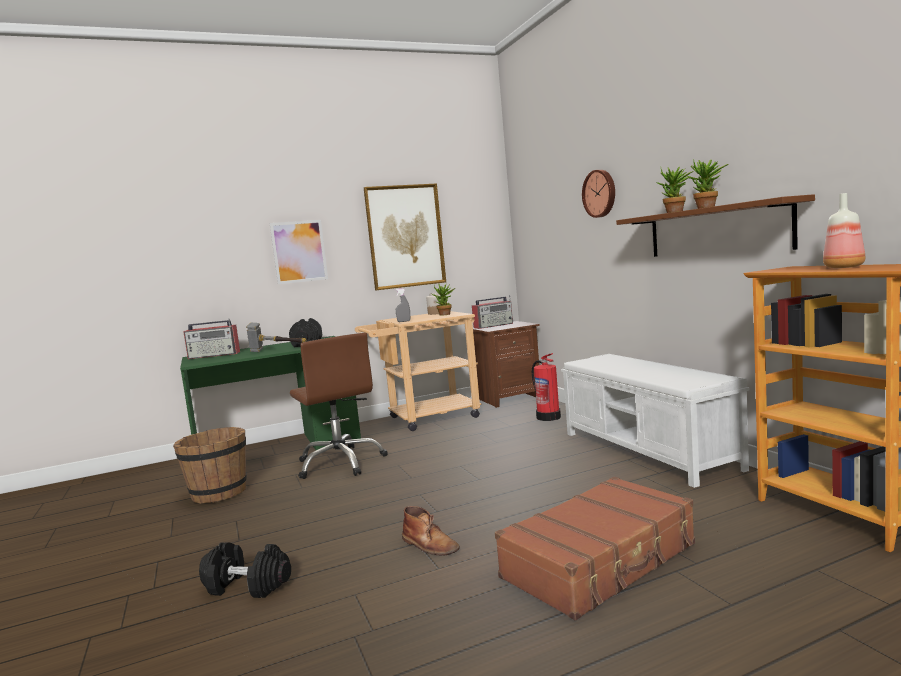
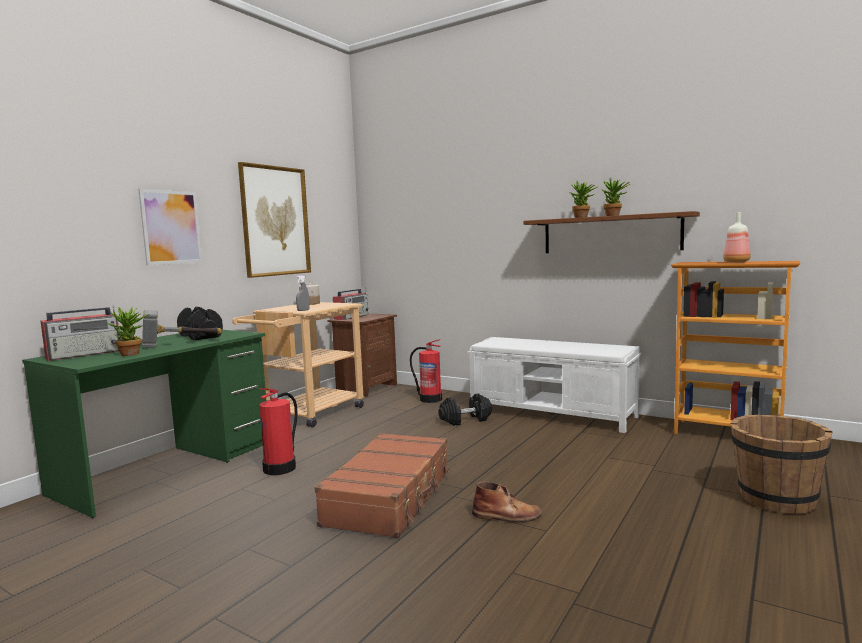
camera: 35 degrees left, 0 degrees up
brown bucket [173,427,247,504] -> brown bucket moved to [730,415,832,514]
black dumbbell [199,542,291,598] -> black dumbbell moved to [438,393,492,426]
brown office chair [290,333,388,479] -> fire extinguisher [259,388,298,475]
potted plant [432,284,456,316] -> potted plant moved to [107,307,150,356]
brown suitcase [495,477,695,620] -> brown suitcase moved to [314,433,451,538]
wall clock [582,170,615,218] -> none

